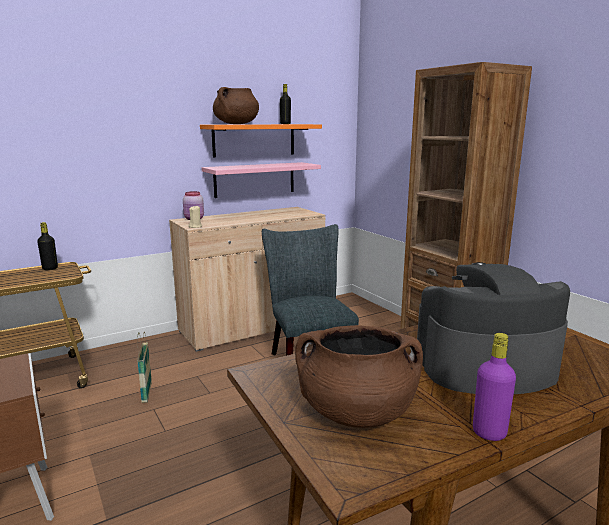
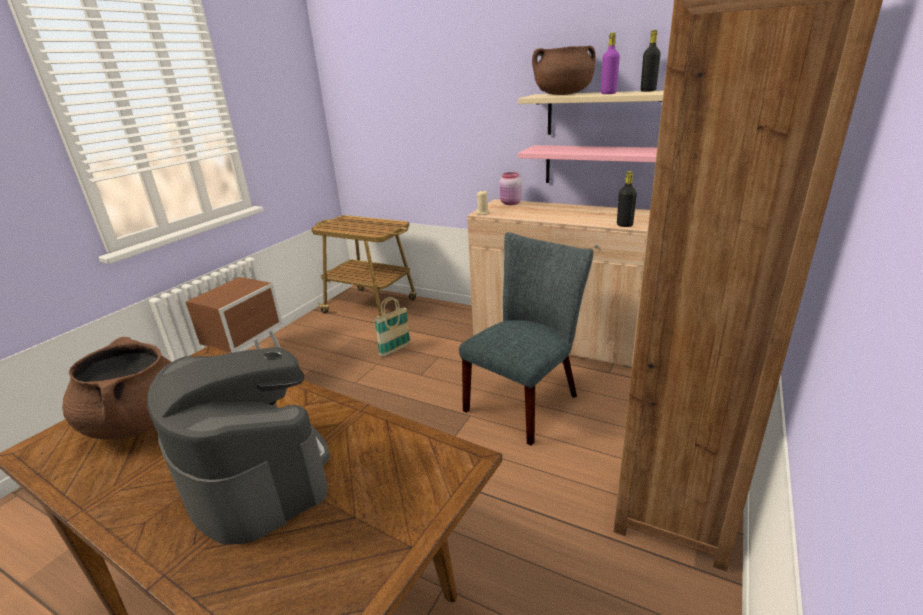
camera: 60 degrees right, 10 degrees up
black bottle [37,222,58,270] -> black bottle moved to [617,171,637,227]
orange shelf [200,124,322,158] -> beige shelf [518,91,664,135]
purple bottle [473,333,516,441] -> purple bottle moved to [601,32,620,94]

